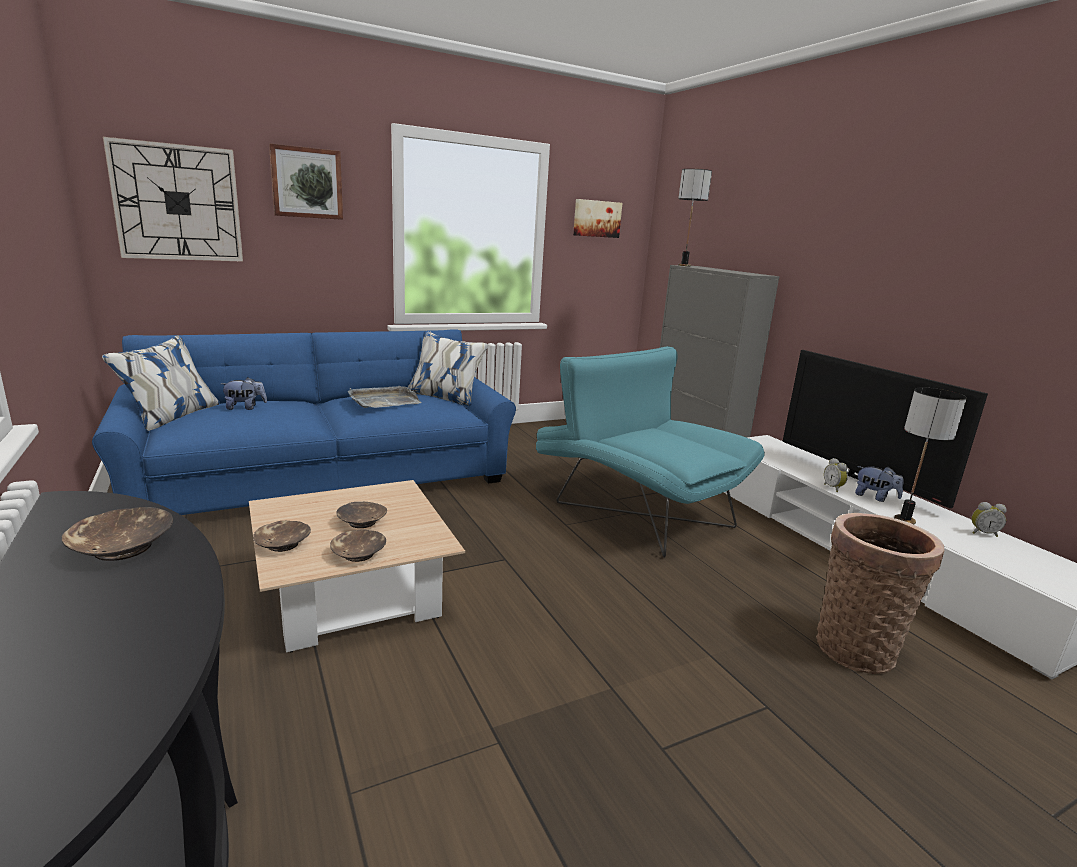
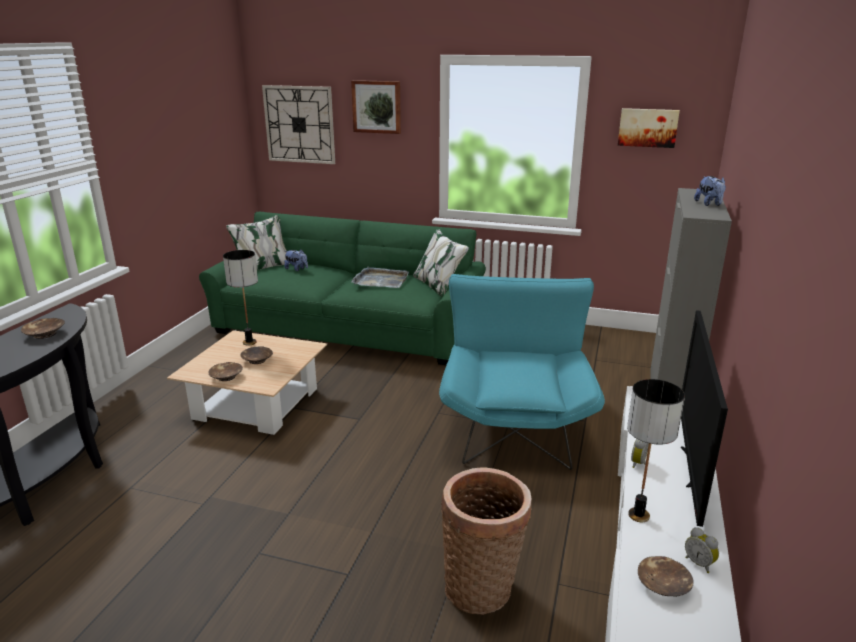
camera: 45 degrees right, 5 degrees up
blue sofa [92,329,516,515] -> green sofa [199,212,486,365]
brown bowl [253,521,311,552] -> brown bowl moved to [638,556,694,597]
table lamp [678,169,712,266] -> table lamp moved to [223,250,258,346]
plush toy [855,466,904,502] -> plush toy moved to [694,176,726,206]

